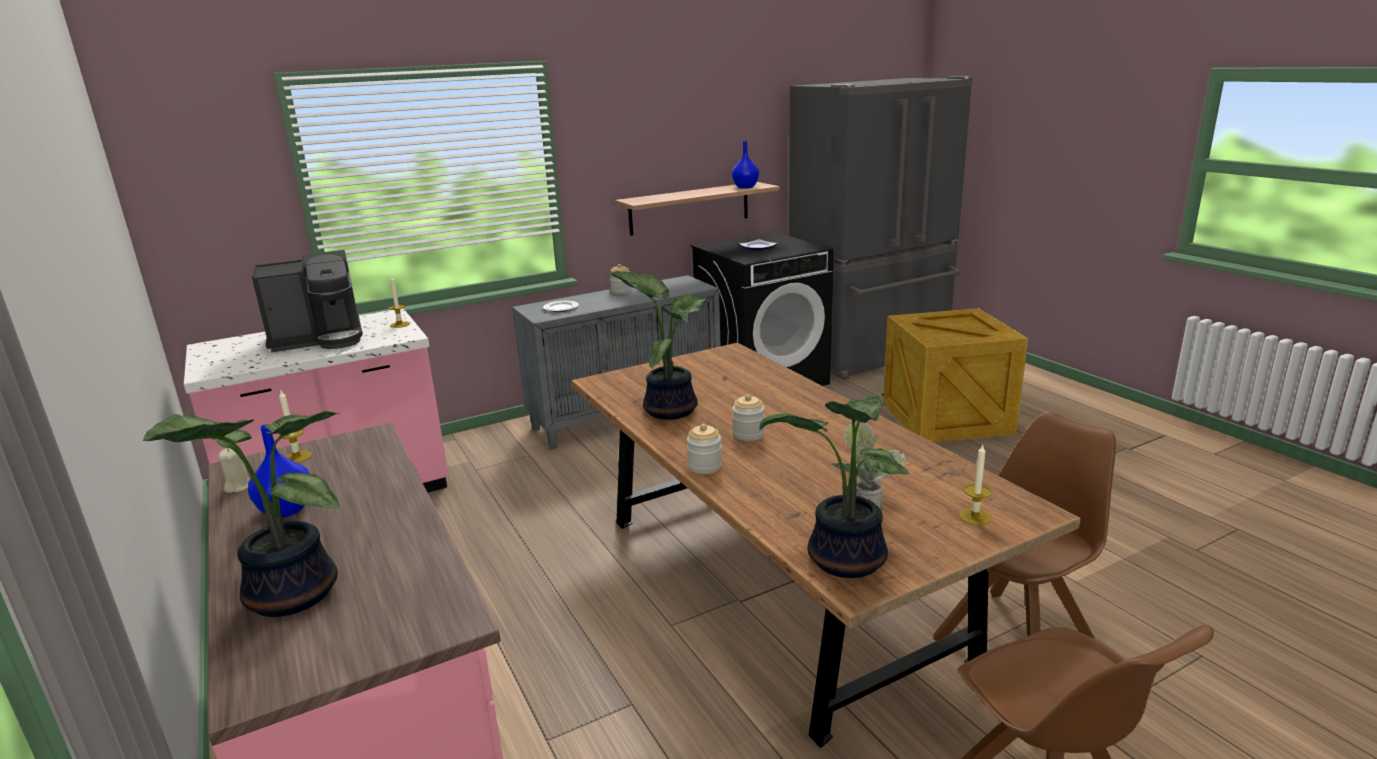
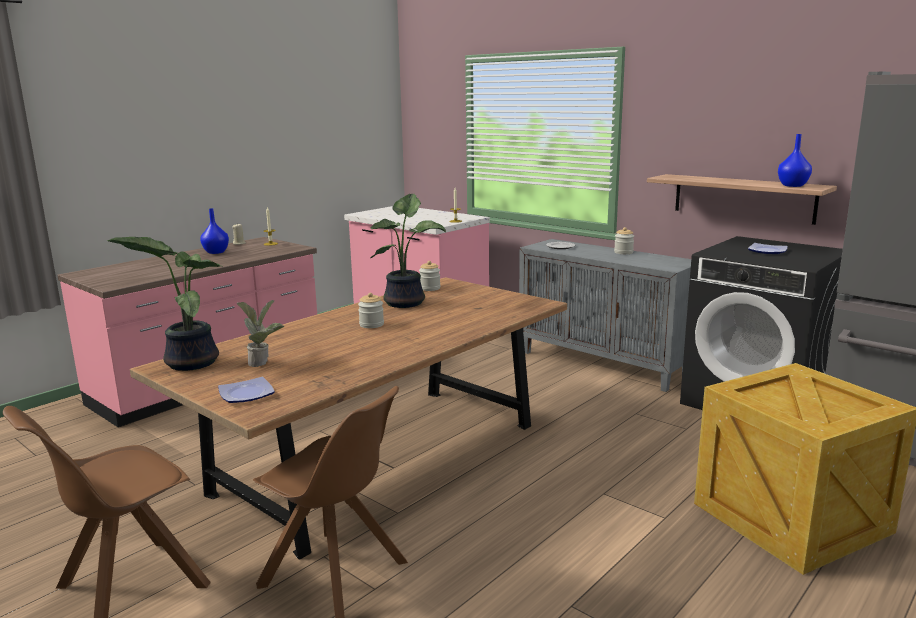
camera: 70 degrees right, 5 degrees down
potted plant [143,411,340,617] -> none
coffee machine [252,250,363,353] -> none
jar [687,424,722,474] -> jar moved to [419,261,440,291]
candle [959,445,992,525] -> plate [218,377,275,403]

